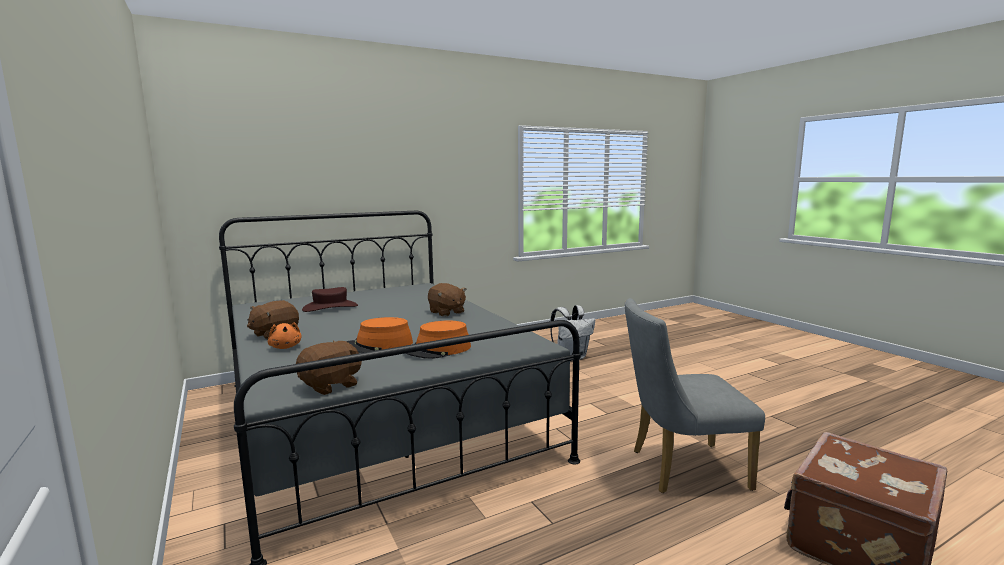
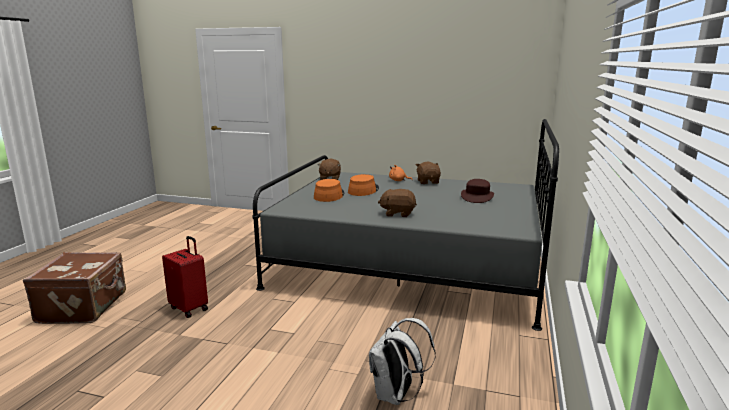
camera: 135 degrees right, 5 degrees up
grey chair [625,298,765,493] -> red suitcase [162,236,208,318]

